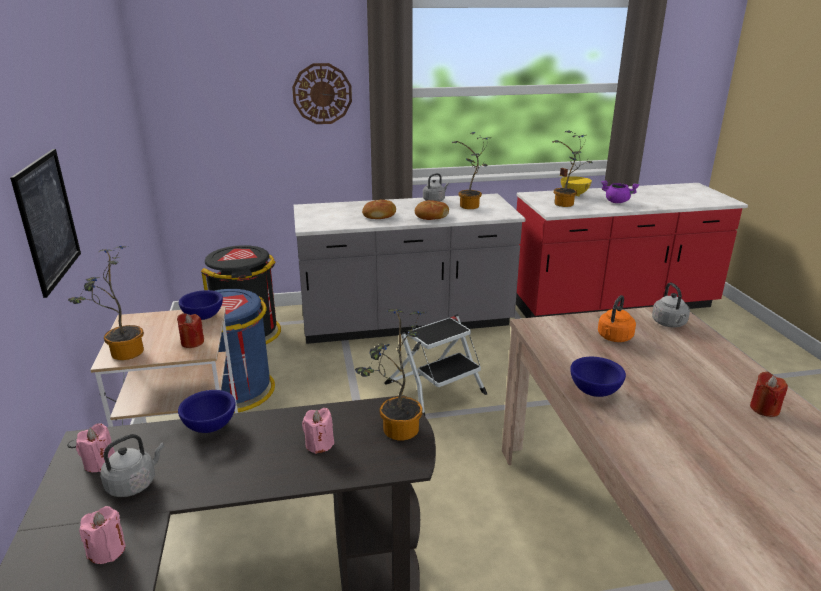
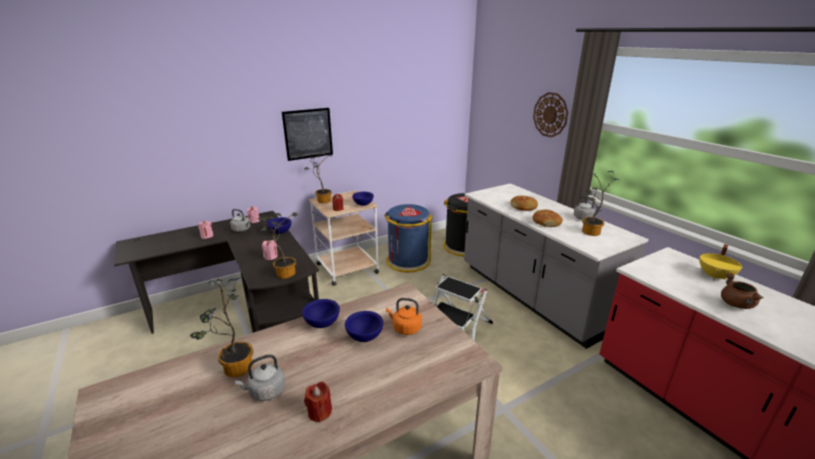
camera: 70 degrees right, 0 degrees up
potted plant [552,131,592,207] -> potted plant moved to [190,278,253,377]
purple cooking pot [601,180,639,203] -> brown cooking pot [721,273,764,309]
grey kettle [652,282,690,327] -> grey kettle moved to [235,354,285,401]
none -> blue bowl [345,311,383,342]

